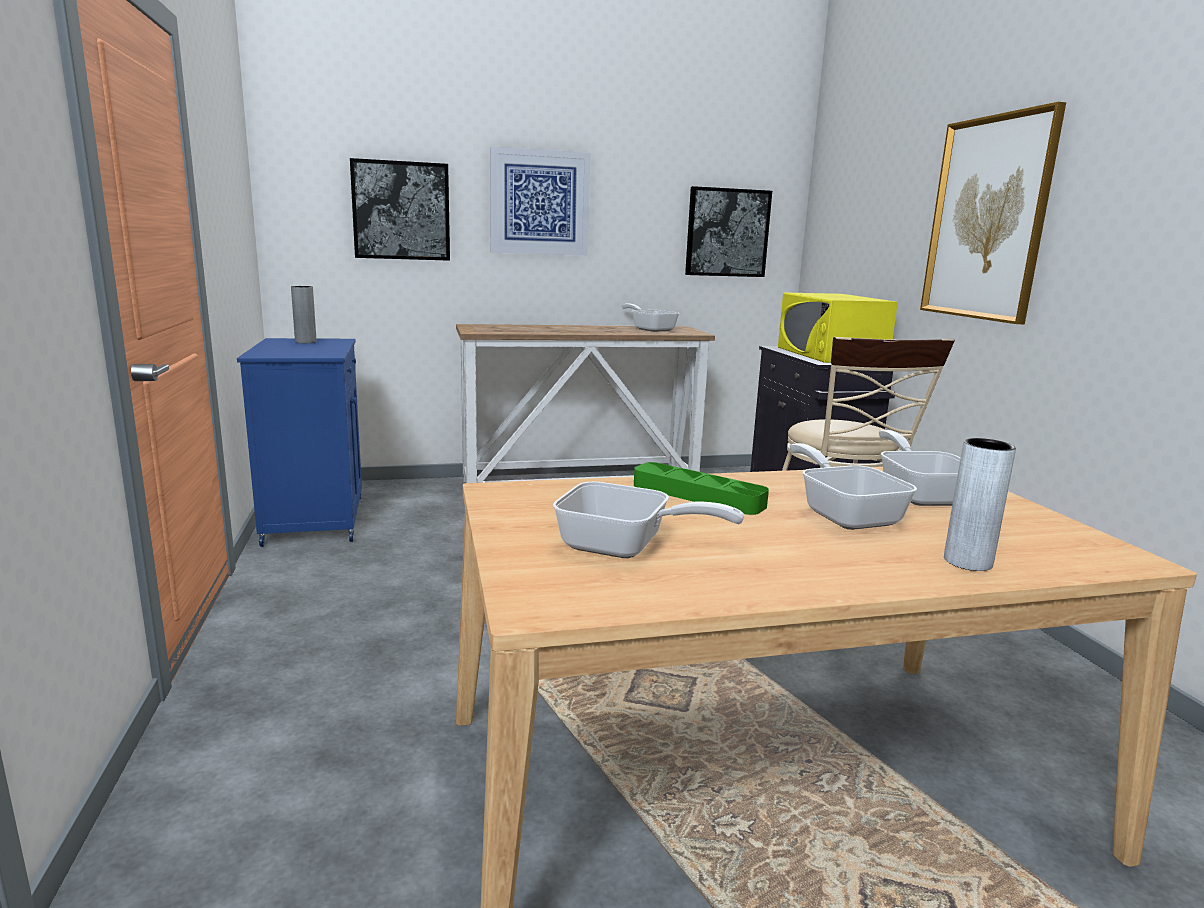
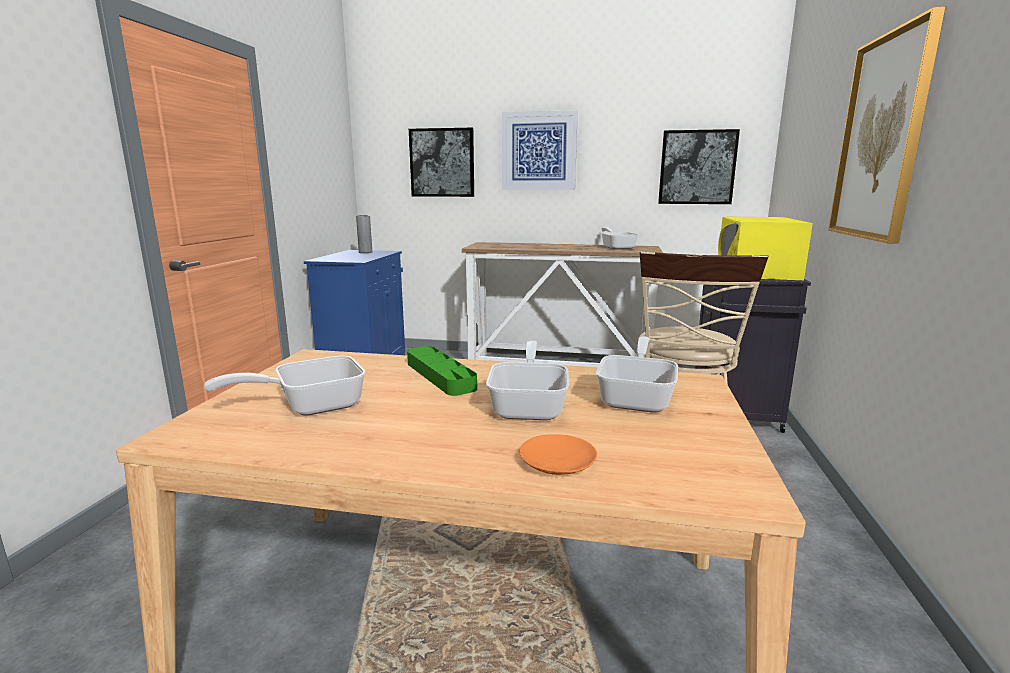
camera: 25 degrees right, 0 degrees up
frying pan [553,482,745,558] -> frying pan turned 105 degrees clockwise [204,356,366,416]
grey vase [944,438,1016,571] -> orange plate [519,434,597,475]

